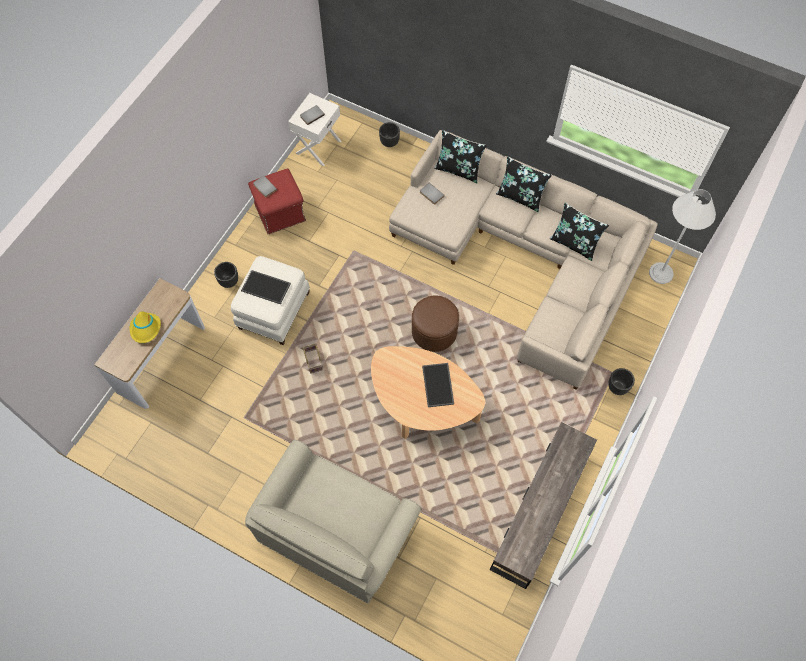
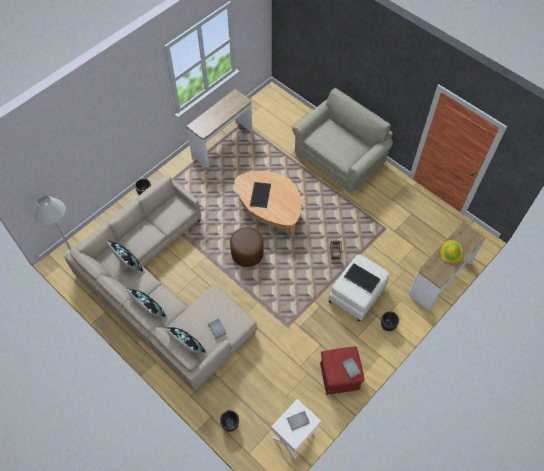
camera: 165 degrees left, 5 degrees down
brown tv stand [490,422,597,589] -> console table [187,89,252,167]

